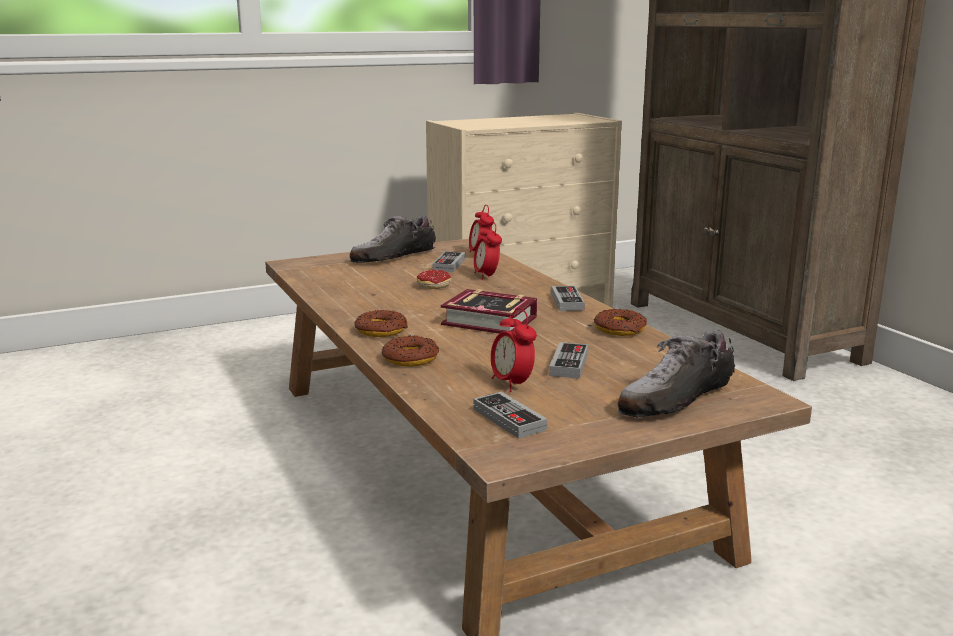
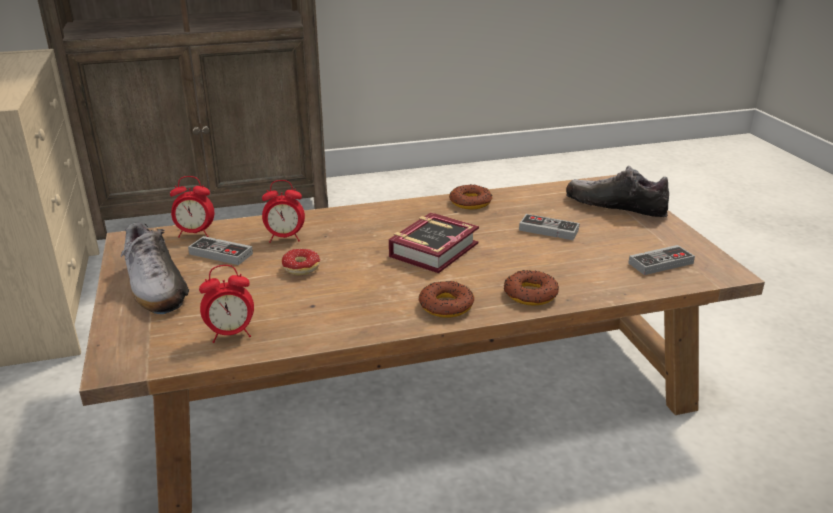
camera: 80 degrees left, 10 degrees up
alarm clock [491,308,537,392] -> alarm clock moved to [199,265,254,343]
game controller [551,286,585,311] -> none
shoe [618,330,735,417] -> shoe turned 150 degrees clockwise [566,166,669,217]

